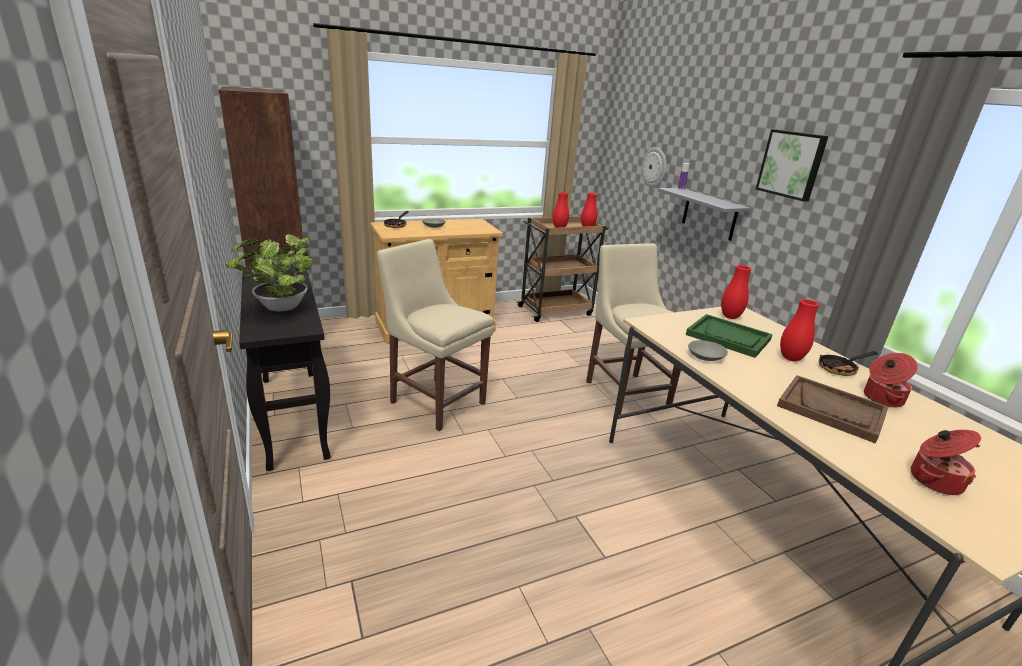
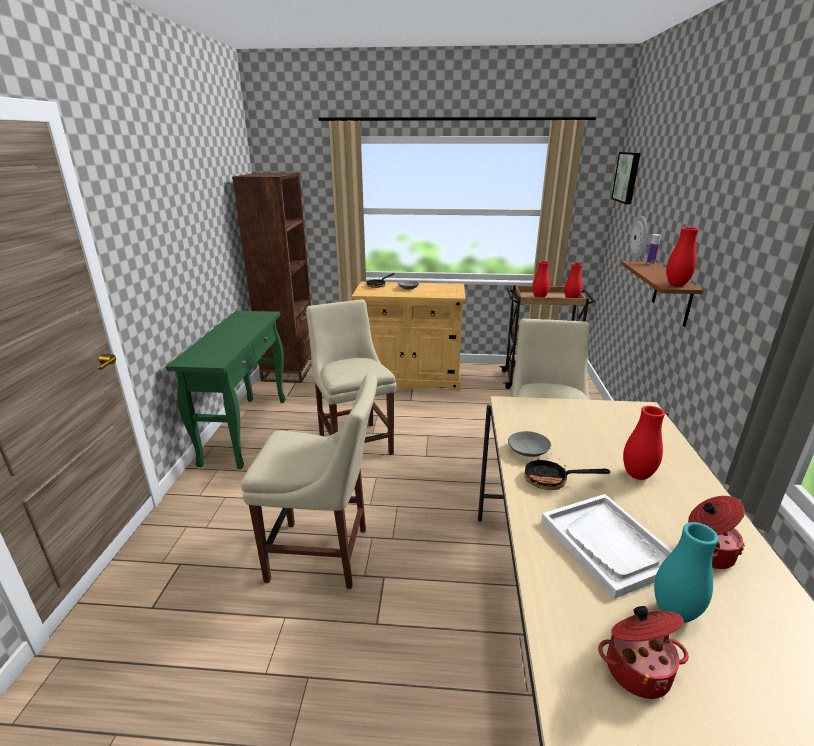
camera: 30 degrees right, 0 degrees up
potted plant [226,234,313,311] -> none
black console table [239,264,331,471] -> green console table [166,311,286,469]
grey shelf [658,188,750,241] -> brown shelf [621,261,703,327]
green tray [686,314,773,358] -> none
red vase [721,265,751,319] -> red vase moved to [666,227,699,286]
picture [756,129,829,201] -> picture moved to [611,152,641,204]
brown tray [777,375,889,444] -> white tray [541,494,672,599]
frying pan [819,347,878,376] -> frying pan moved to [525,458,610,490]
none -> beige chair [241,374,377,589]
none -> turquoise vase [654,522,719,623]

